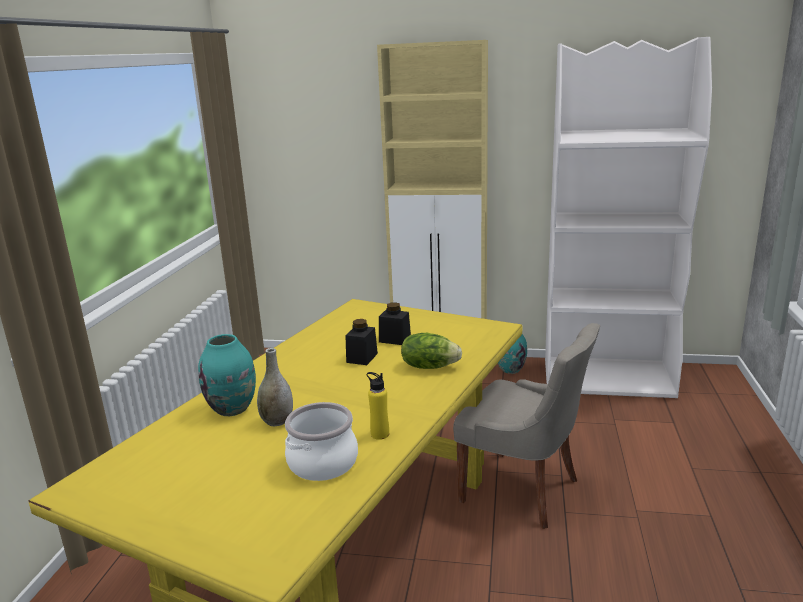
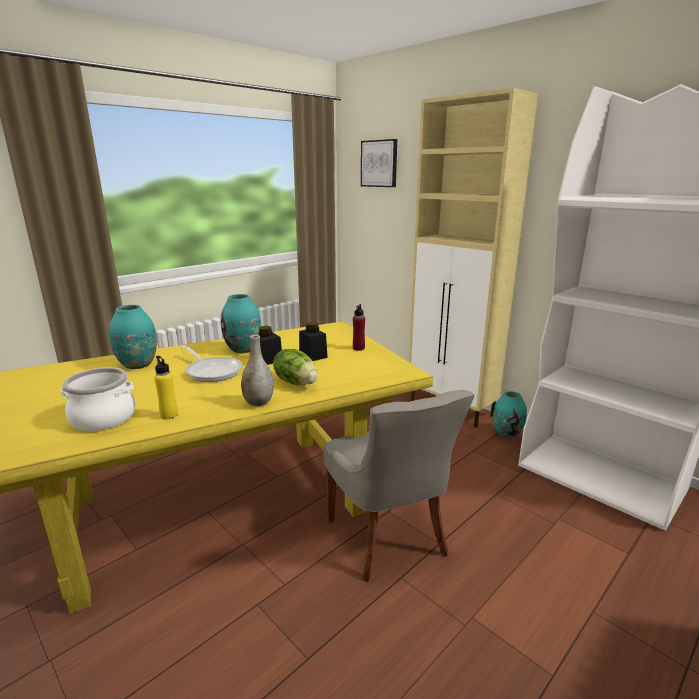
camera: 35 degrees right, 0 degrees up
grey vase [257,348,293,426] -> grey vase moved to [241,335,274,407]
none -> frying pan [182,345,242,382]
none -> turquoise vase [221,294,261,353]
none -> red bottle [353,304,365,351]
none -> picture [361,139,397,187]

